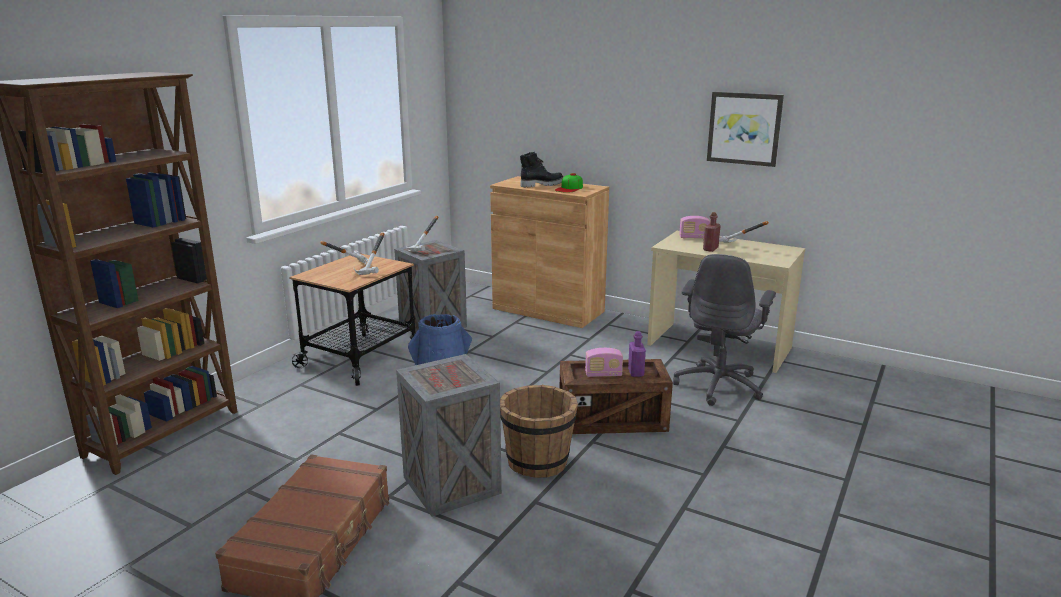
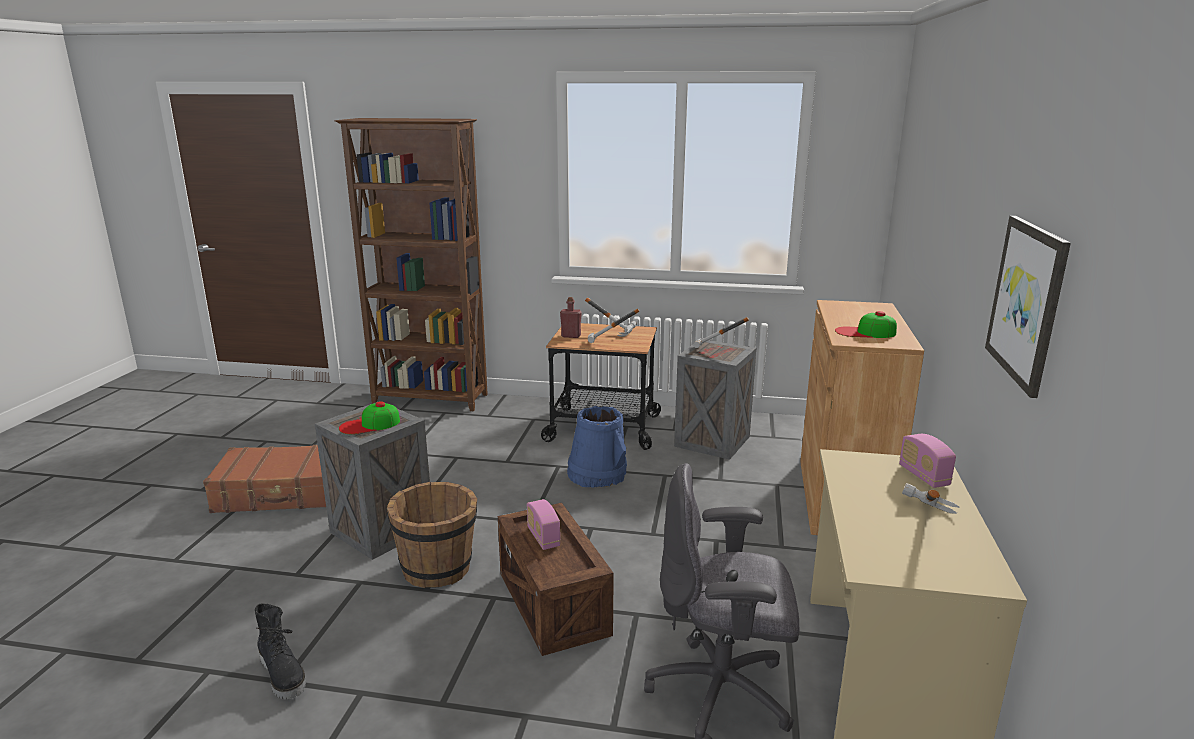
camera: 70 degrees right, 0 degrees up
black boot [520,152,563,187] -> black boot moved to [255,603,306,700]
purple bottle [628,331,646,377] -> none
red bottle [703,212,721,252] -> red bottle moved to [560,297,582,338]
none -> cap [339,401,400,434]

